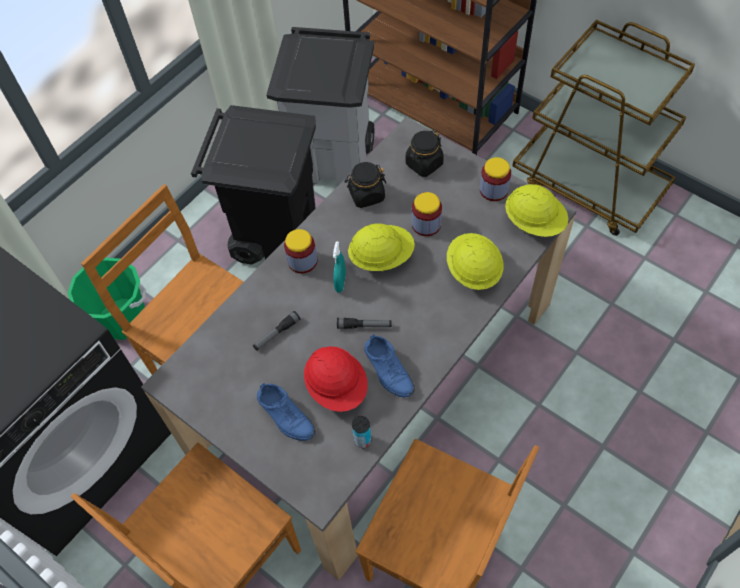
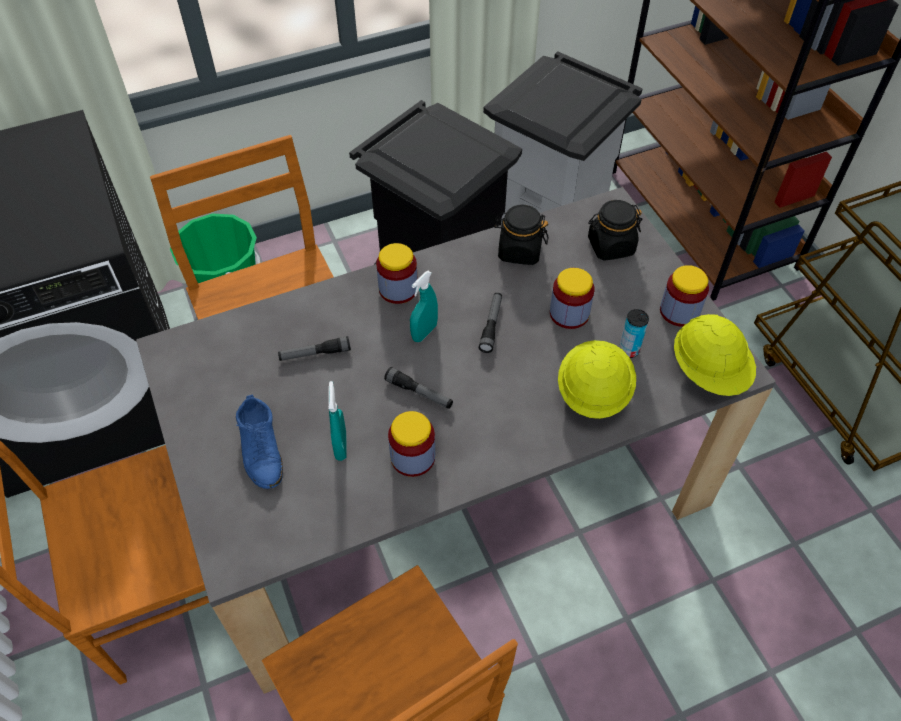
camera: 25 degrees right, 5 degrees down
red hard hat [304,346,368,412] -> turquoise spray bottle [328,381,347,461]
yellow hard hat [348,223,415,271] -> flashlight [479,293,502,353]
can [352,416,371,448] -> can moved to [619,309,649,358]
blue shoe [364,334,415,397] -> jar [388,411,435,477]

